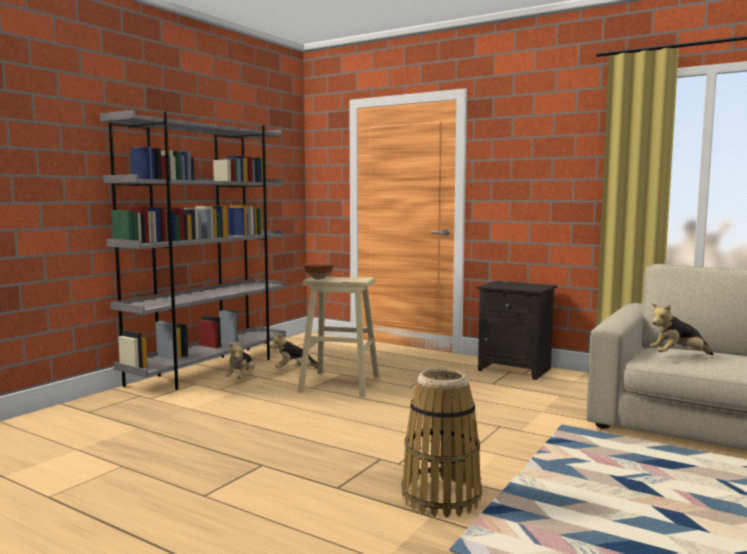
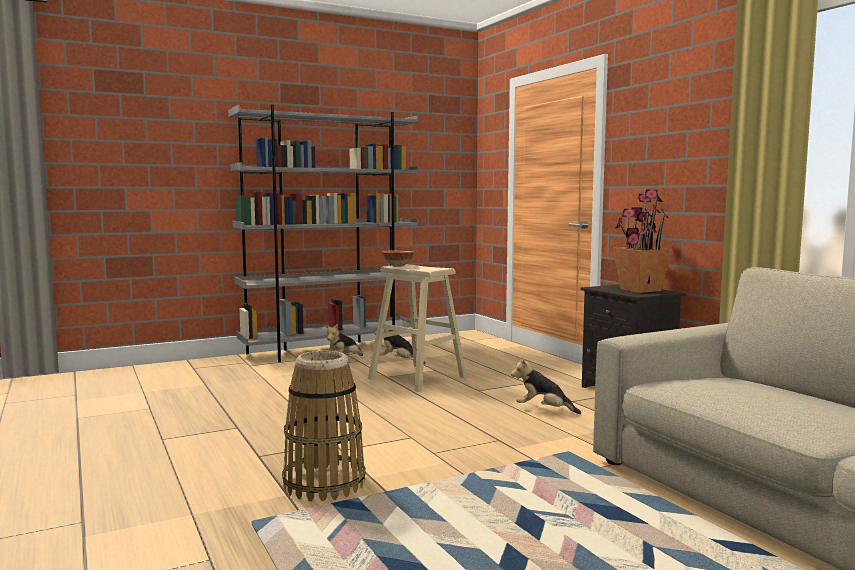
camera: 30 degrees right, 0 degrees up
plush toy [650,304,713,355] -> plush toy moved to [511,357,581,414]
none -> potted plant [613,190,673,293]

